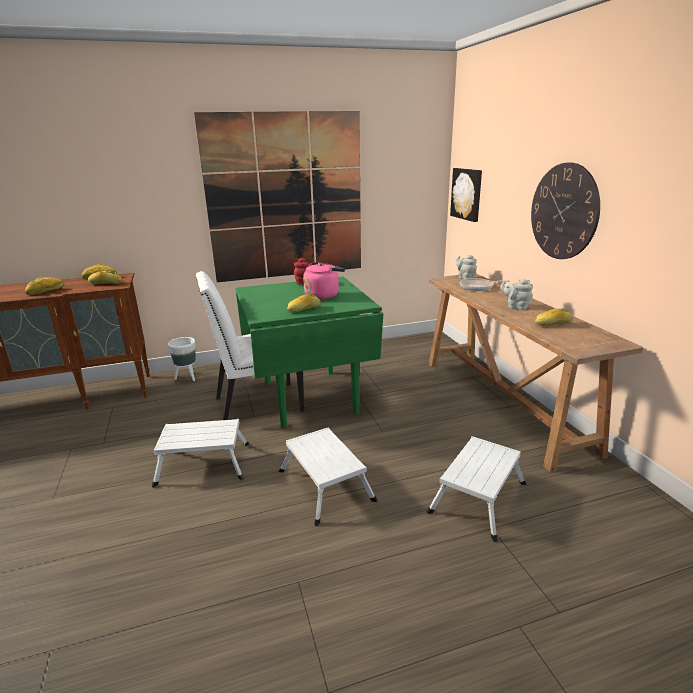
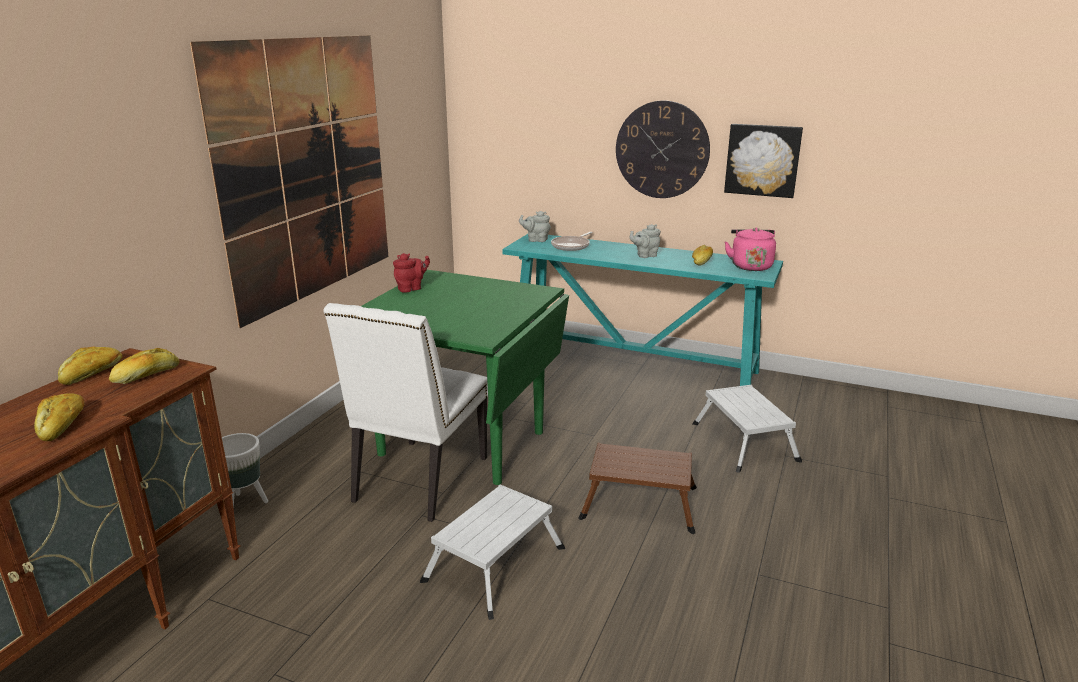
camera: 50 degrees left, 0 degrees up
white step ladder [279,427,377,526] -> brown step ladder [579,443,697,534]
bread [287,294,321,312] -> none
pink kettle [303,262,345,299] -> pink kettle moved to [725,228,776,271]
brown console table [429,274,644,472] -> turquoise console table [502,234,783,386]
picture [450,168,482,222] -> picture moved to [724,124,803,198]

